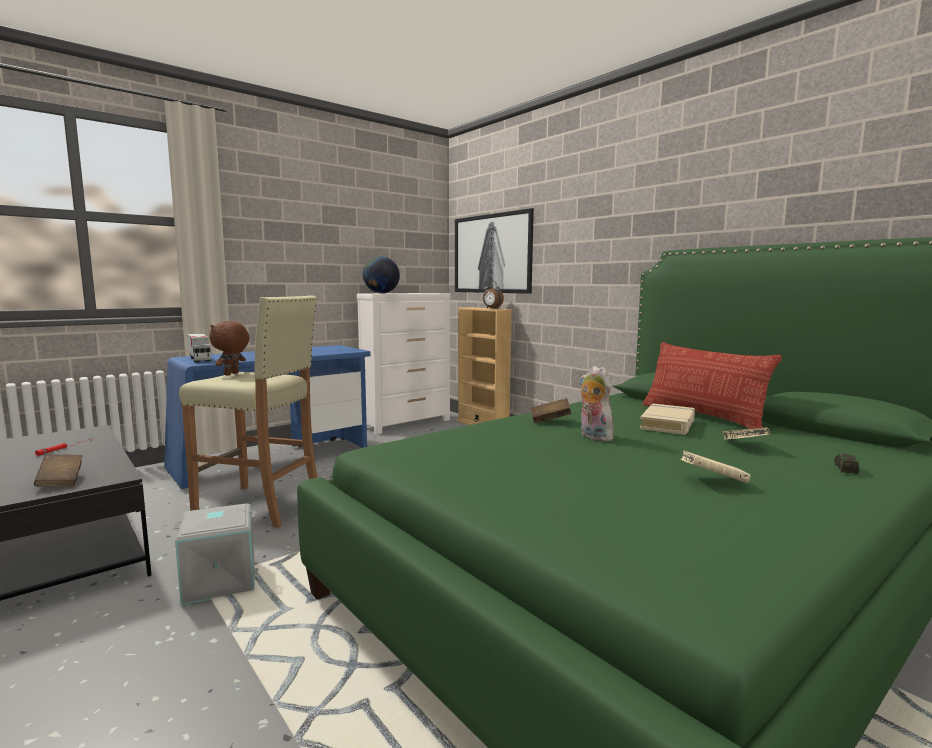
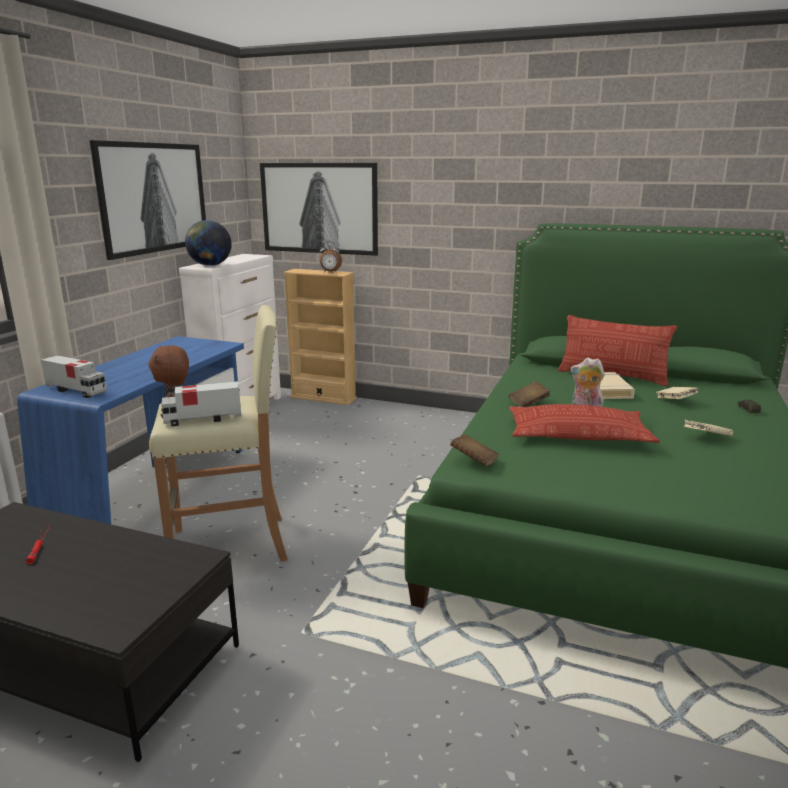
camera: 30 degrees left, 10 degrees up
brown book [34,454,83,487] -> brown book moved to [450,434,499,466]
grey storage box [174,503,255,605] -> none
none -> picture [90,140,206,260]
none -> toy truck [160,381,241,426]
none -> pillow [509,404,660,443]

